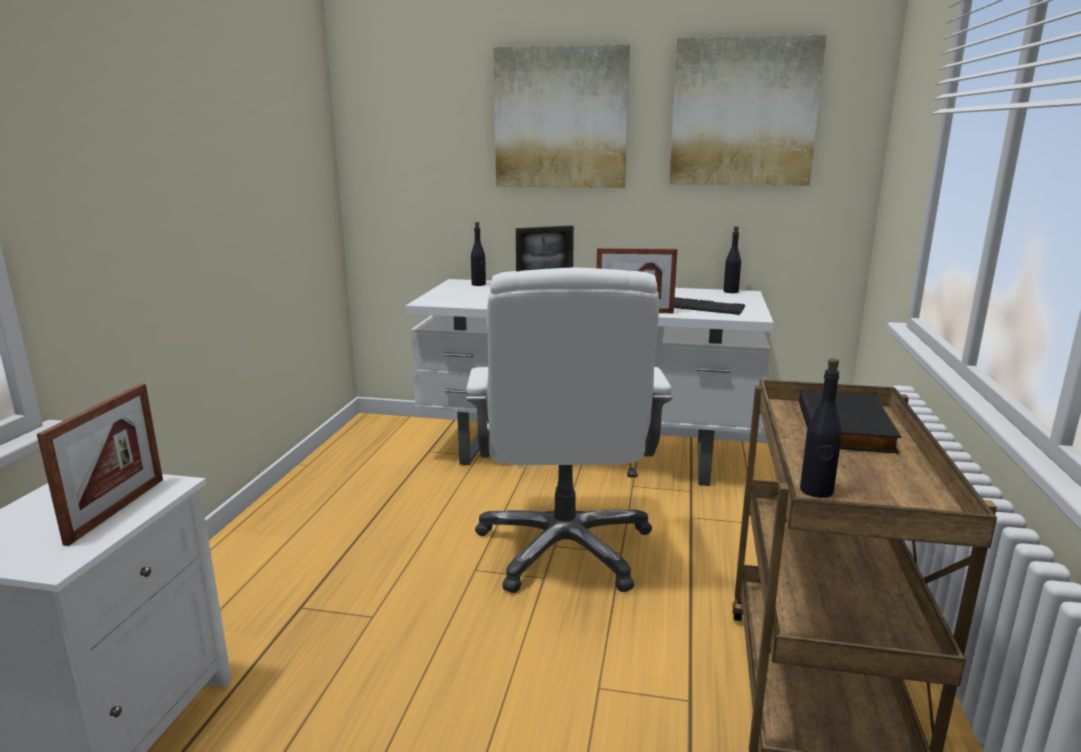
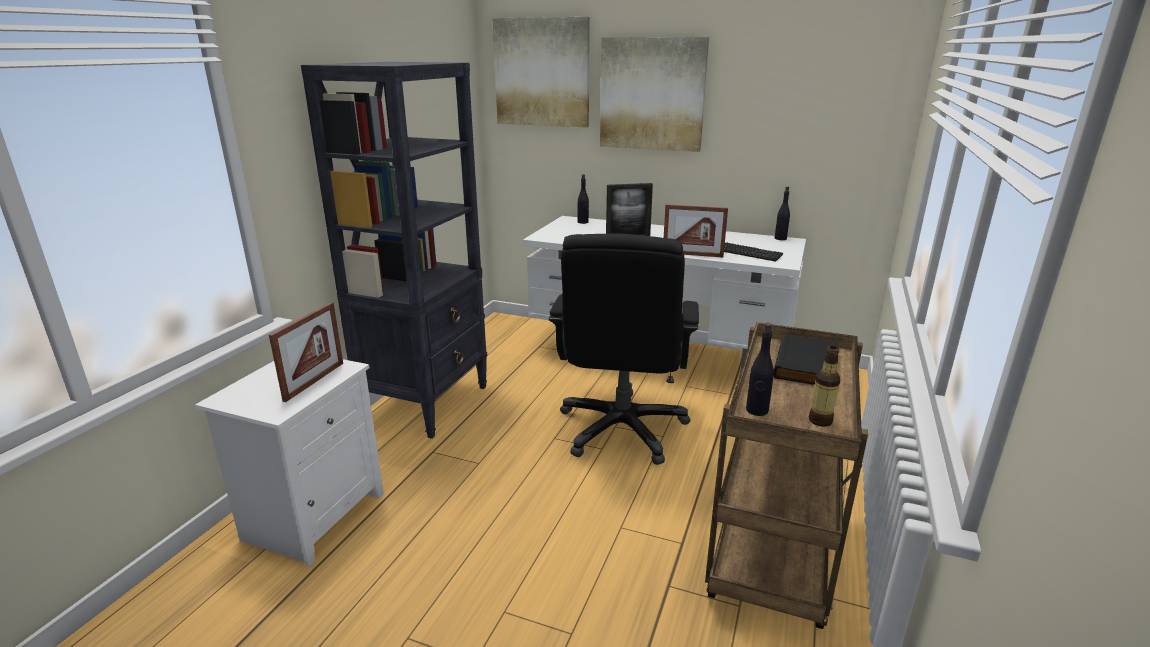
camera: 10 degrees right, 5 degrees up
white office chair [466,268,673,593] -> black office chair [549,234,699,465]
picture [669,34,827,186] -> picture moved to [492,17,590,128]
none -> black bookcase [301,62,487,439]
none -> bottle [809,346,840,427]

